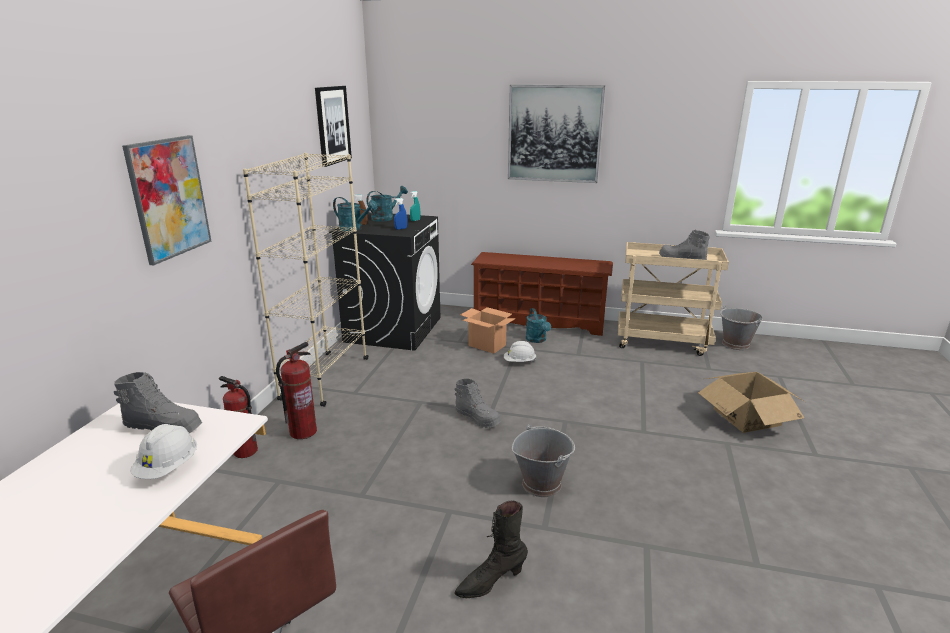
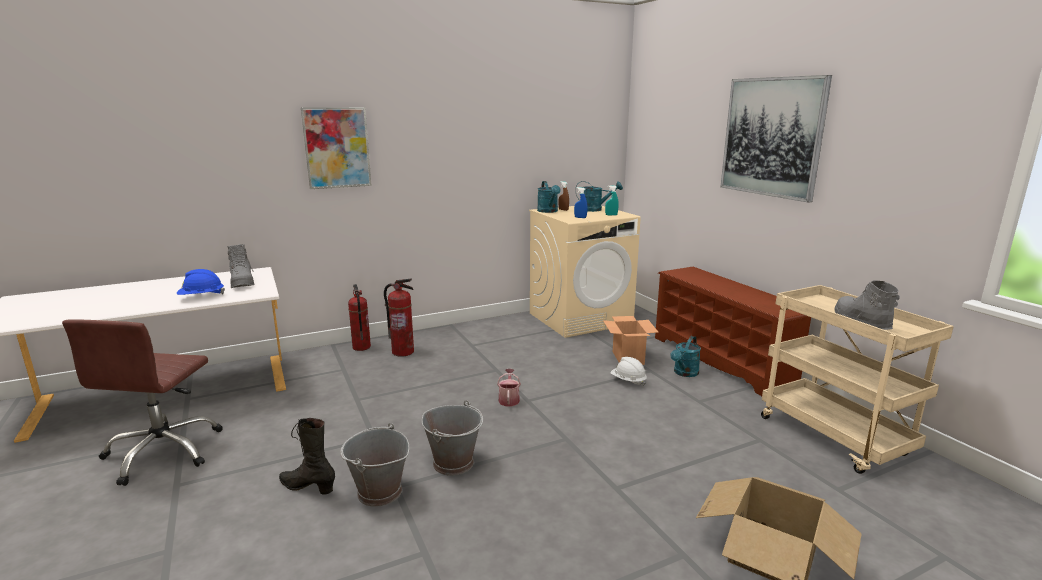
camera: 50 degrees right, 5 degrees down
white hard hat [130,424,197,479] -> blue hard hat [177,269,225,295]
beige bookcase [243,153,368,407] -> none
picture [315,86,352,167] -> none
black washing machine [329,212,440,351] -> beige washing machine [529,206,641,338]
grey boot [455,379,501,428] -> watering can [497,369,521,406]
grey bucket [720,306,763,350] -> grey bucket moved to [340,423,410,507]

